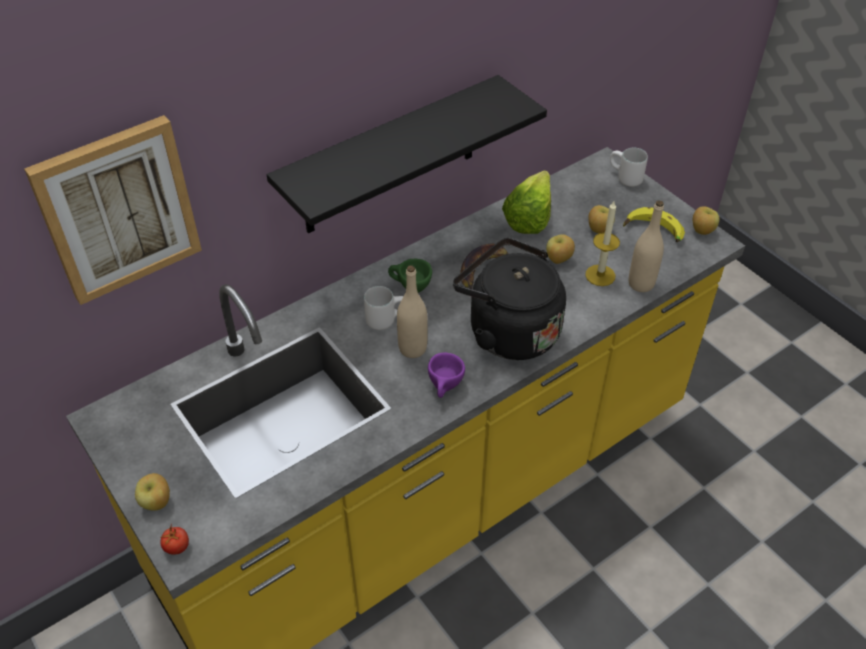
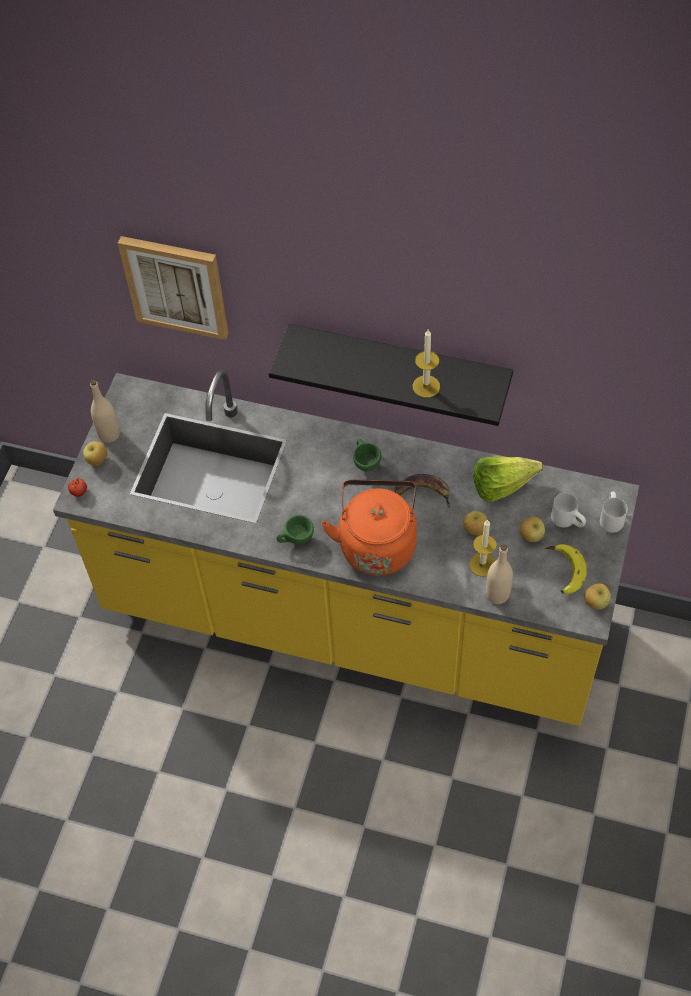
camera: 55 degrees right, 10 degrees up
white mug [364,286,404,330] -> white mug moved to [551,492,586,528]
beige bottle [397,265,428,358] -> beige bottle moved to [90,380,120,443]
purple cup [428,352,465,398] -> green cup [276,515,314,545]
black kettle [453,238,566,360] -> orange kettle [321,480,417,576]
none -> candle [413,330,440,398]

